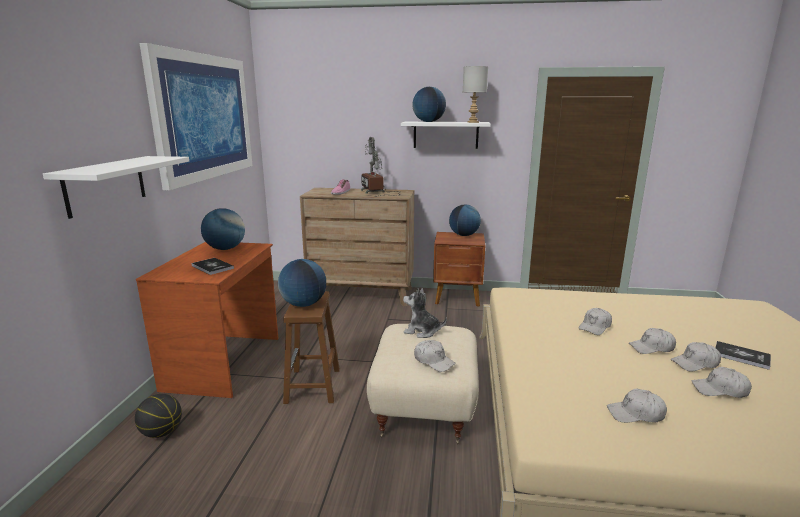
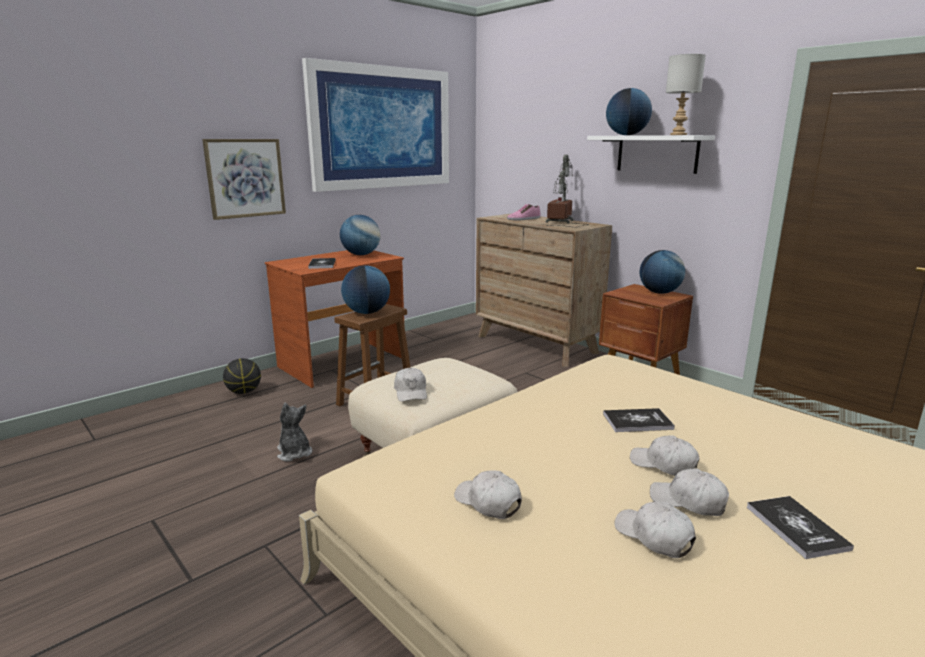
camera: 40 degrees right, 0 degrees up
white shelf [43,156,189,219] -> picture [202,139,286,220]
plush toy [403,288,447,338] -> plush toy moved to [277,403,312,462]
white cap [578,308,612,335] -> book [603,408,675,432]

